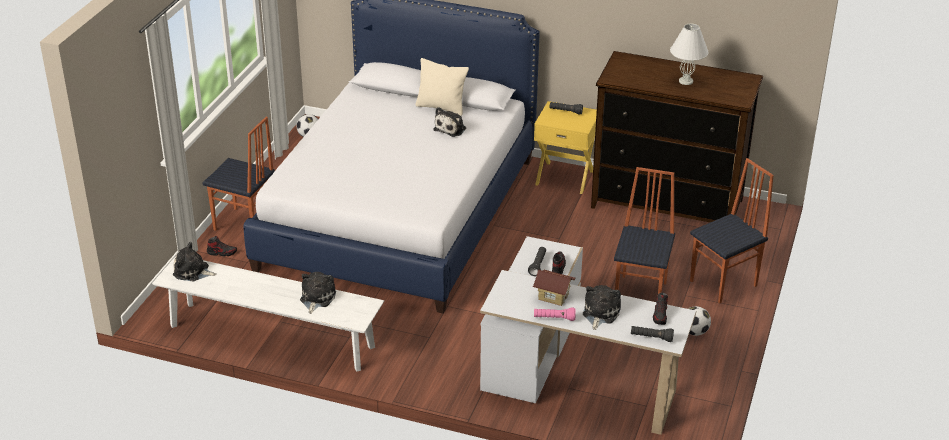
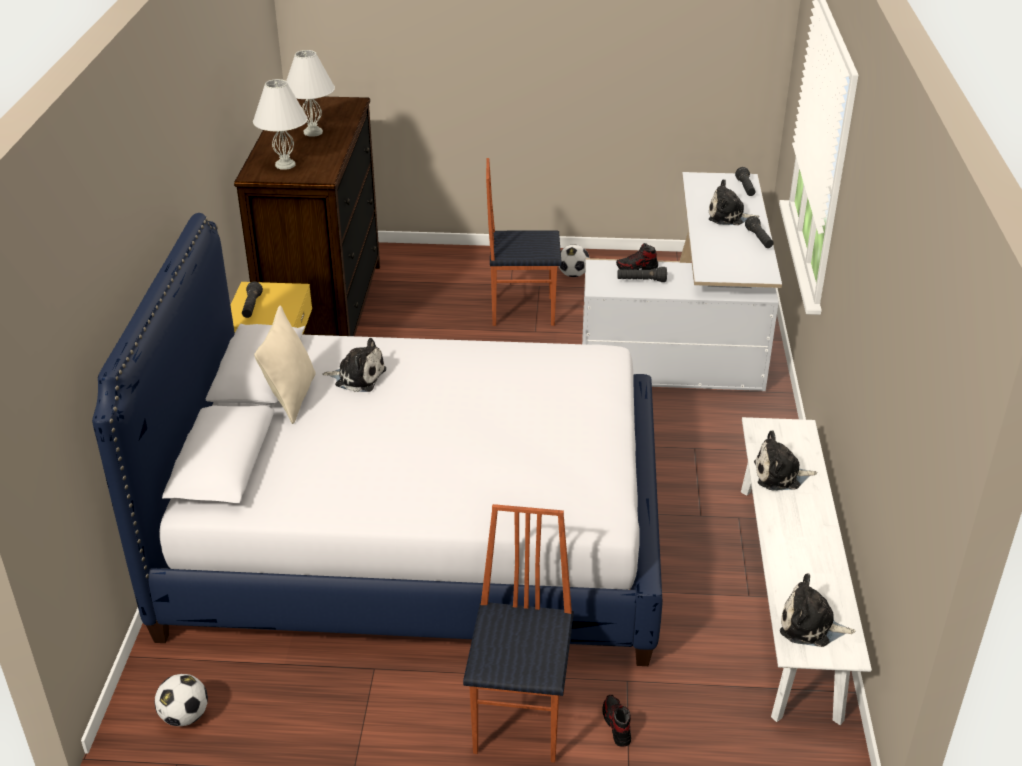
camera: 105 degrees left, 0 degrees up
plush toy [173,242,217,281] -> plush toy turned 105 degrees clockwise [780,573,856,647]
toy house [533,270,576,306] -> none
pink flashlight [534,308,576,321] -> black flashlight [745,216,774,248]
shoe [653,292,668,325] -> none
chair [690,158,774,304] -> none
none -> white table lamp [253,79,308,170]

